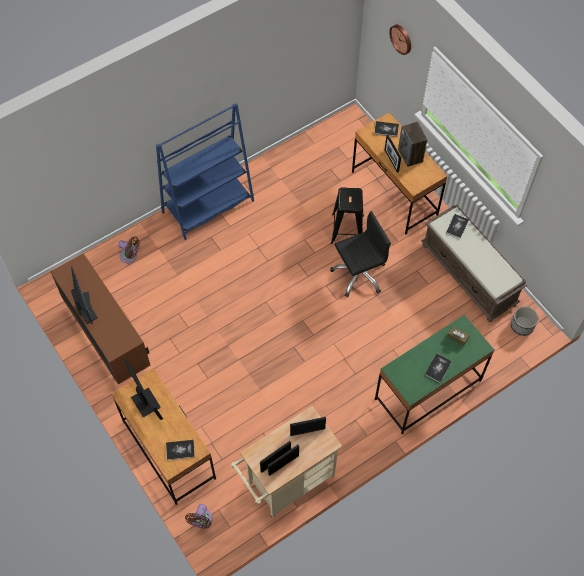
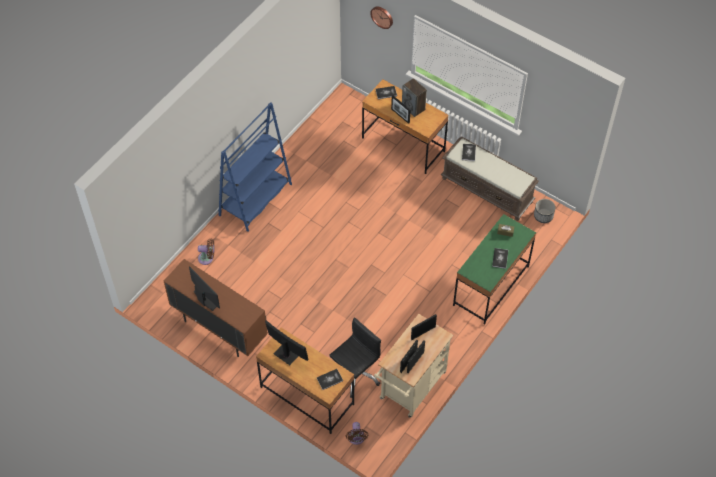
camera: 20 degrees left, 5 degrees down
black office chair [330,211,391,297] -> black office chair moved to [329,318,381,398]
black stool [331,187,364,244] -> none

